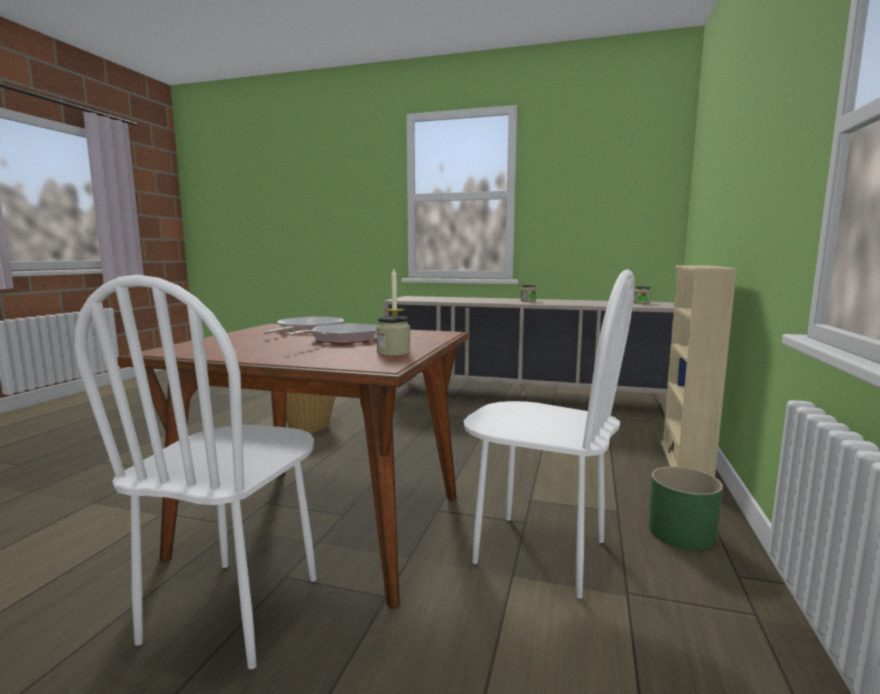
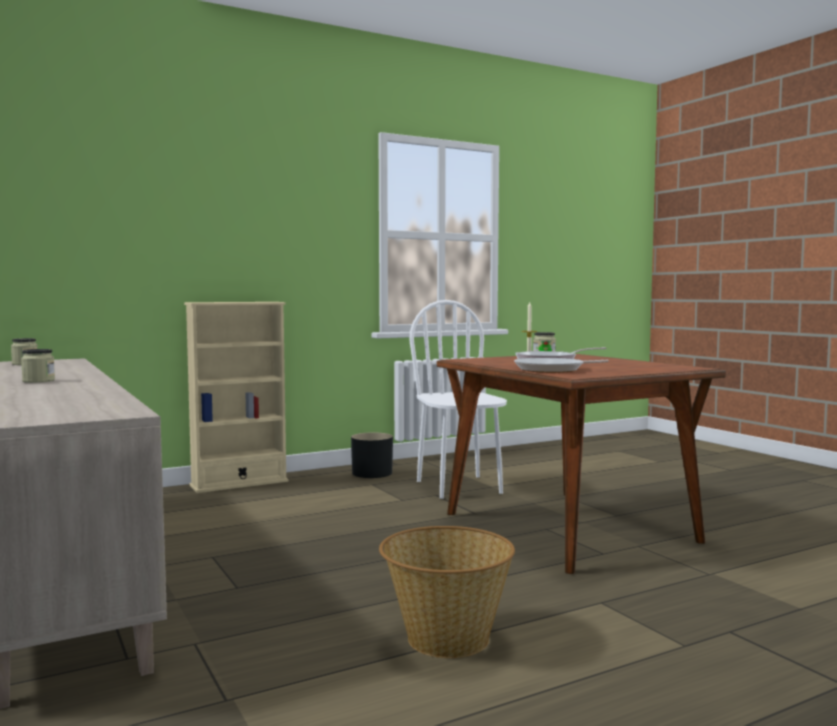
camera: 135 degrees left, 5 degrees down
white chair [74,275,317,669] -> none
green planter [649,466,723,550] -> black planter [351,432,393,478]

